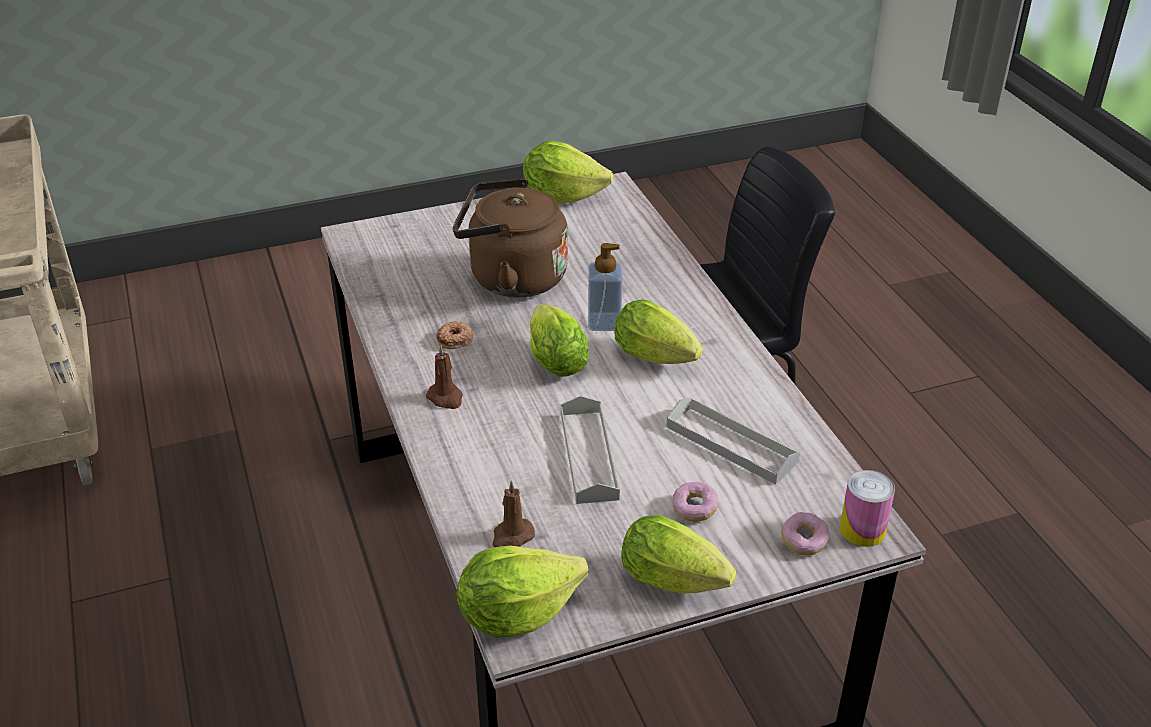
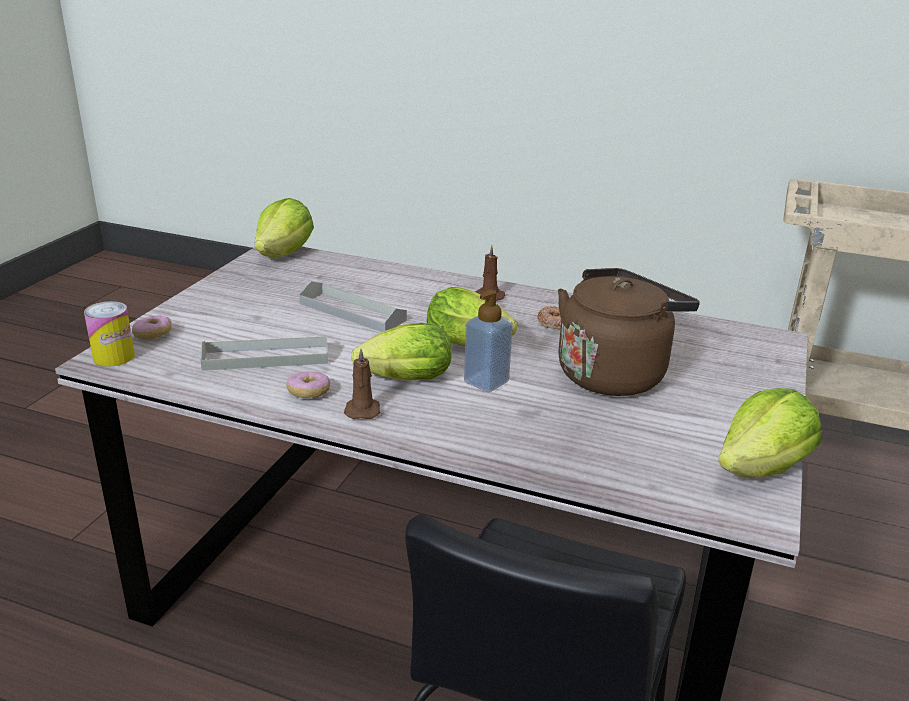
camera: 130 degrees right, 10 degrees down
brown candle [492,480,535,547] -> brown candle moved to [344,348,380,419]
lettuce [621,515,736,593] -> none
donut [673,482,718,522] -> donut moved to [286,371,330,398]

